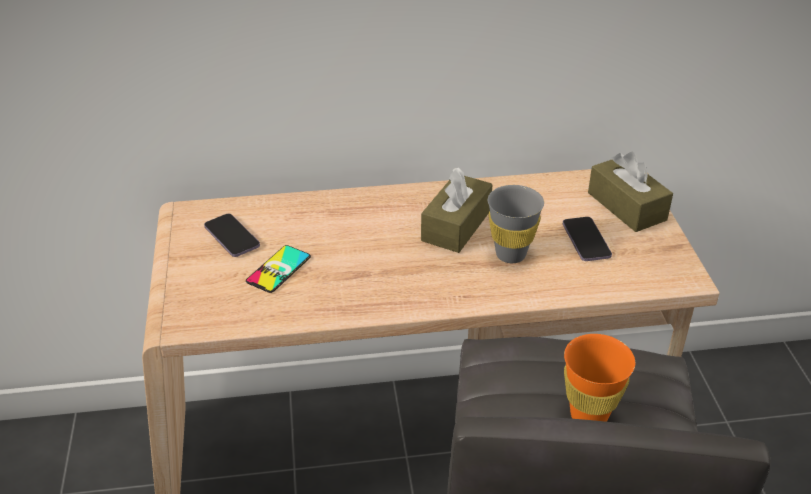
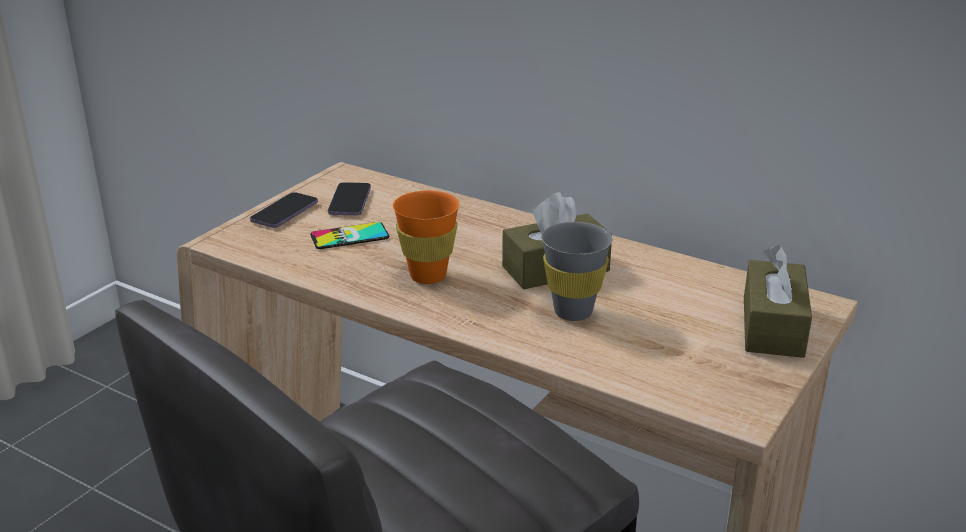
camera: 40 degrees right, 10 degrees down
phone [563,217,612,261] -> phone moved to [250,192,318,228]
orange cup [564,334,635,422] -> orange cup moved to [393,191,460,284]

